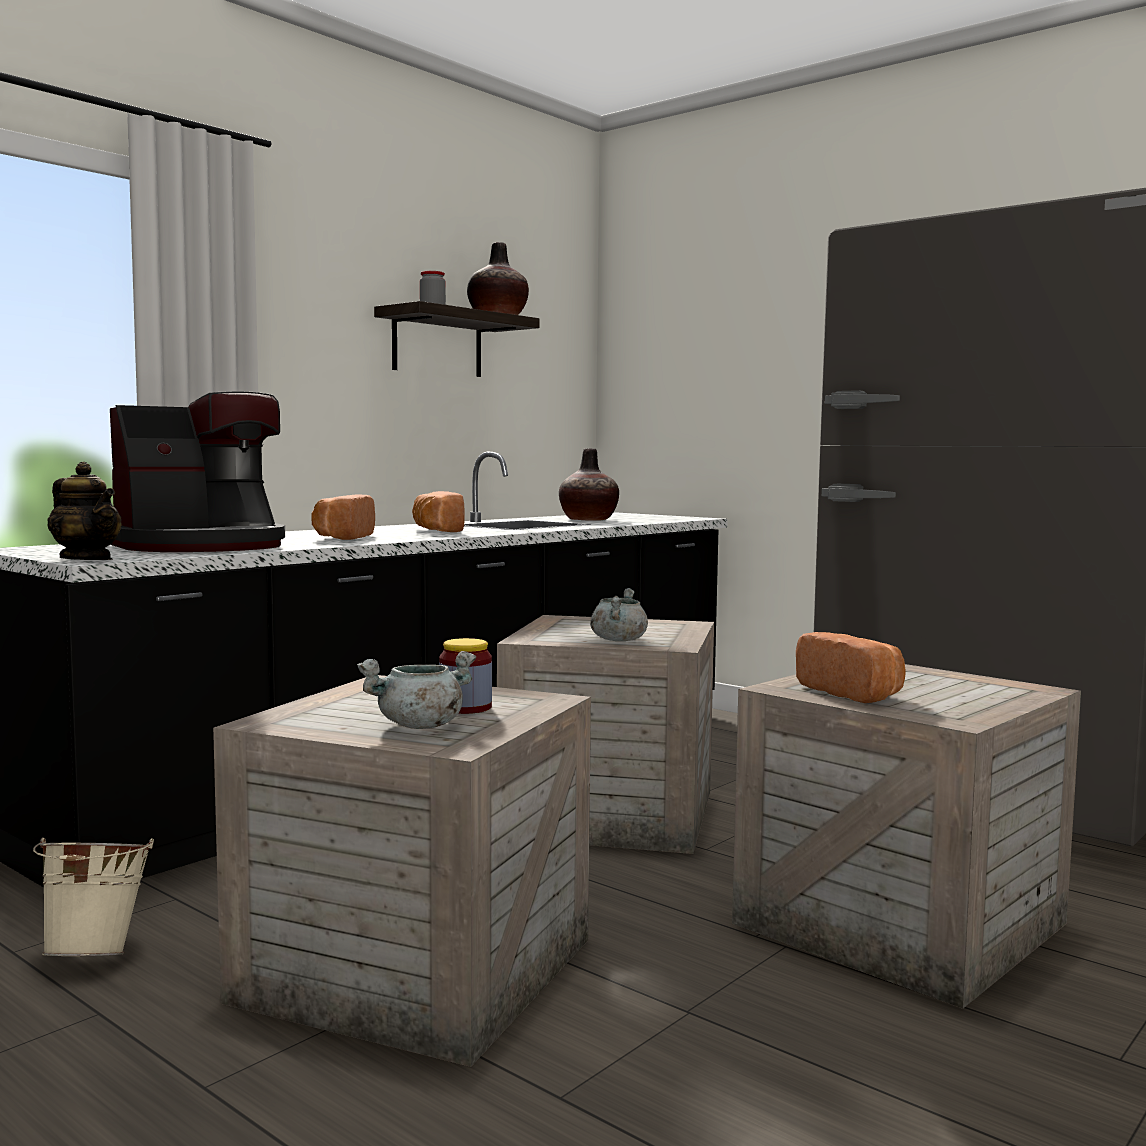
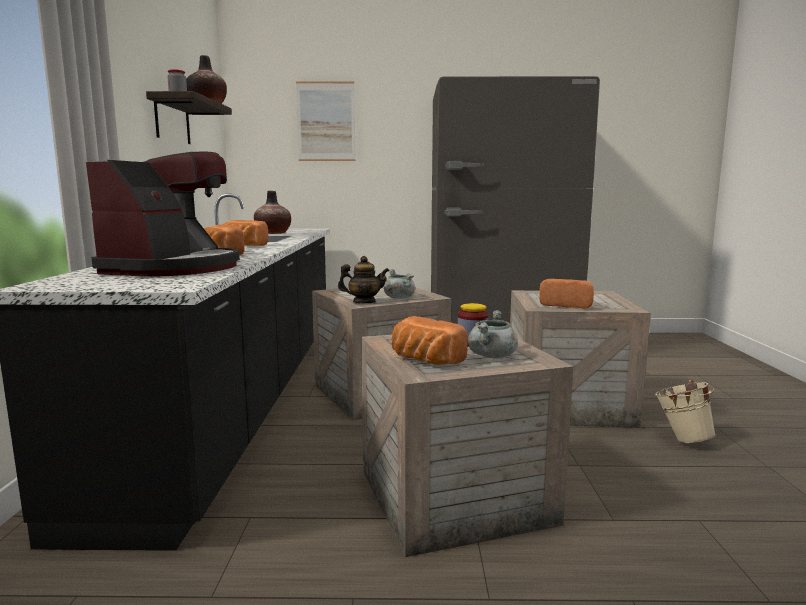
camera: 40 degrees left, 5 degrees up
beige bucket [33,838,154,956] -> beige bucket moved to [655,380,716,443]
teapot [47,462,122,560] -> teapot moved to [338,256,389,303]
none -> picture [296,81,356,161]
none -> bread [391,316,468,365]

